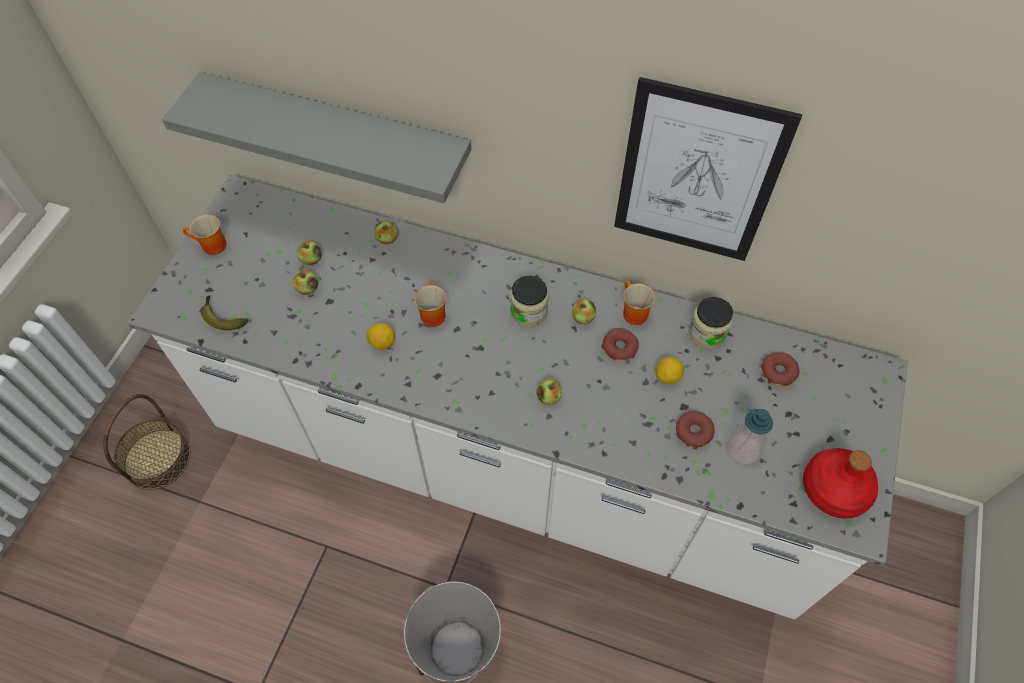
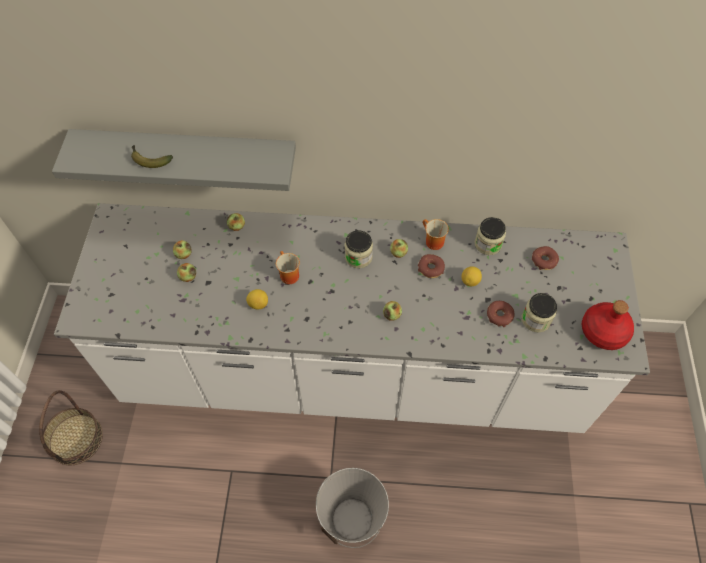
camera: 15 degrees left, 0 degrees up
mug [183,214,227,255] -> none
banana [201,295,248,330] -> banana moved to [131,145,173,168]
picture [614,77,802,261] -> none
soap dispenser [726,409,773,465] -> jar [522,293,557,332]

